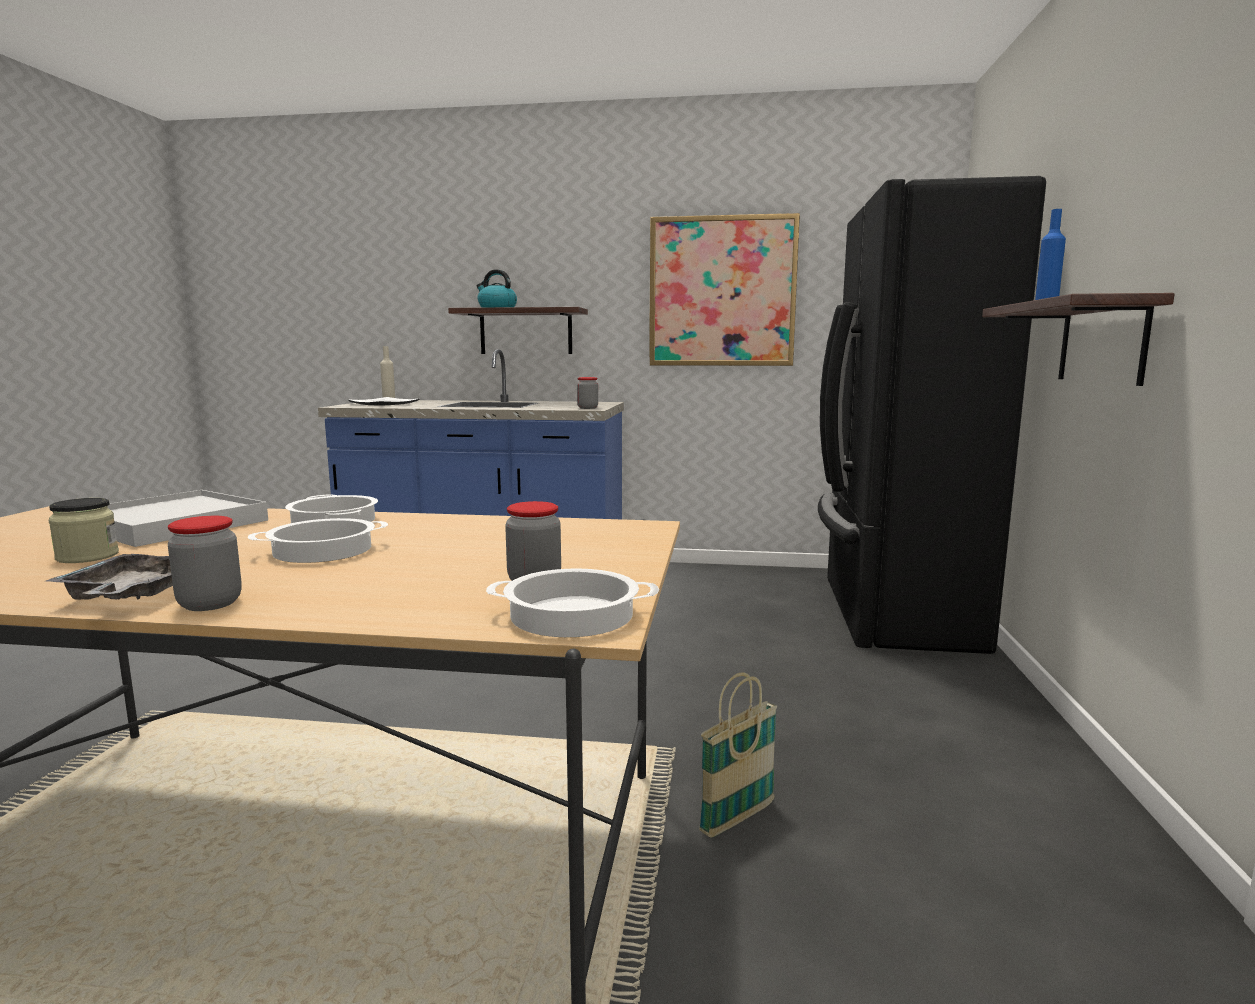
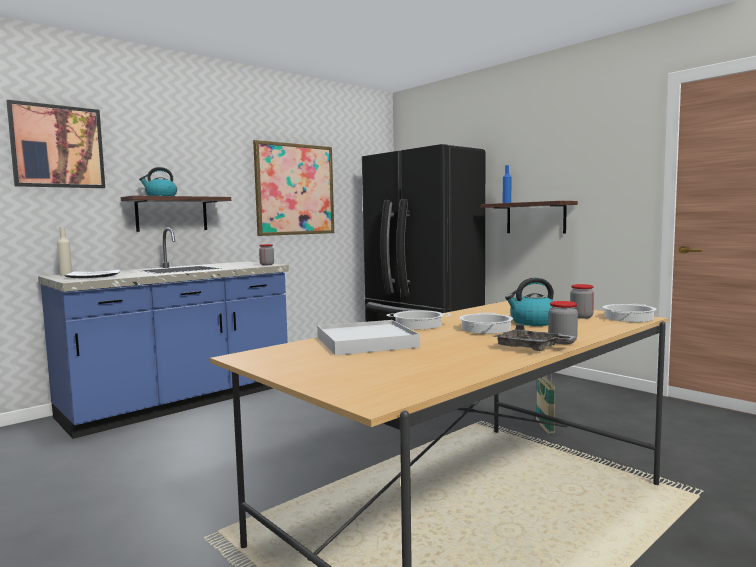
camera: 50 degrees left, 5 degrees down
jar [49,498,119,563] -> none
none -> picture [7,100,105,188]
none -> kettle [505,278,554,326]

